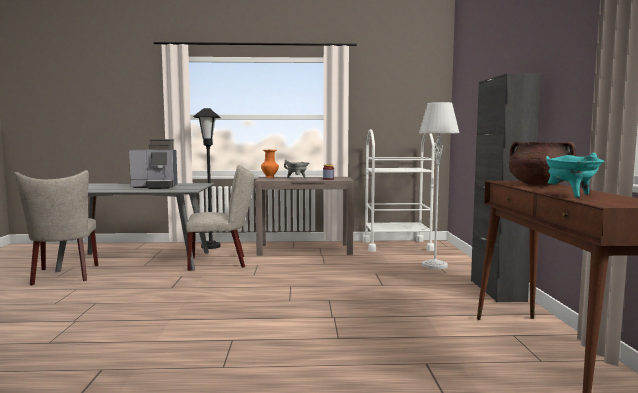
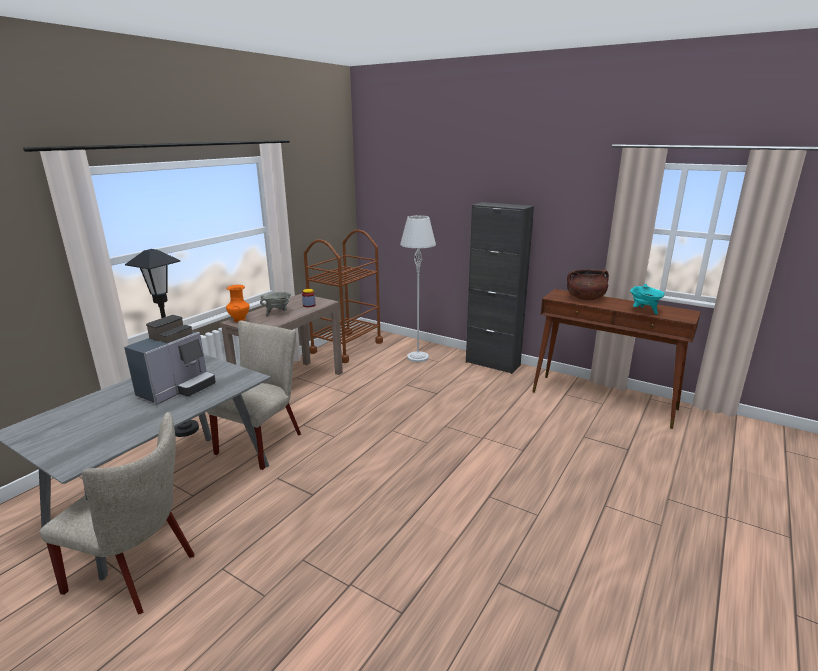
camera: 55 degrees left, 15 degrees up
white cart [363,129,435,252] -> brown cart [304,230,383,363]

